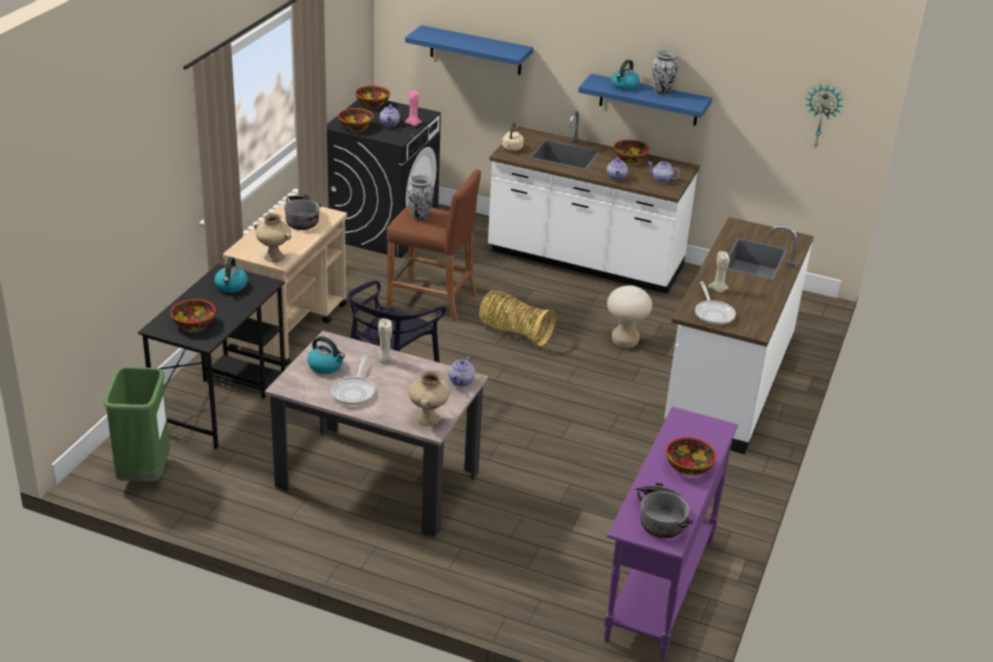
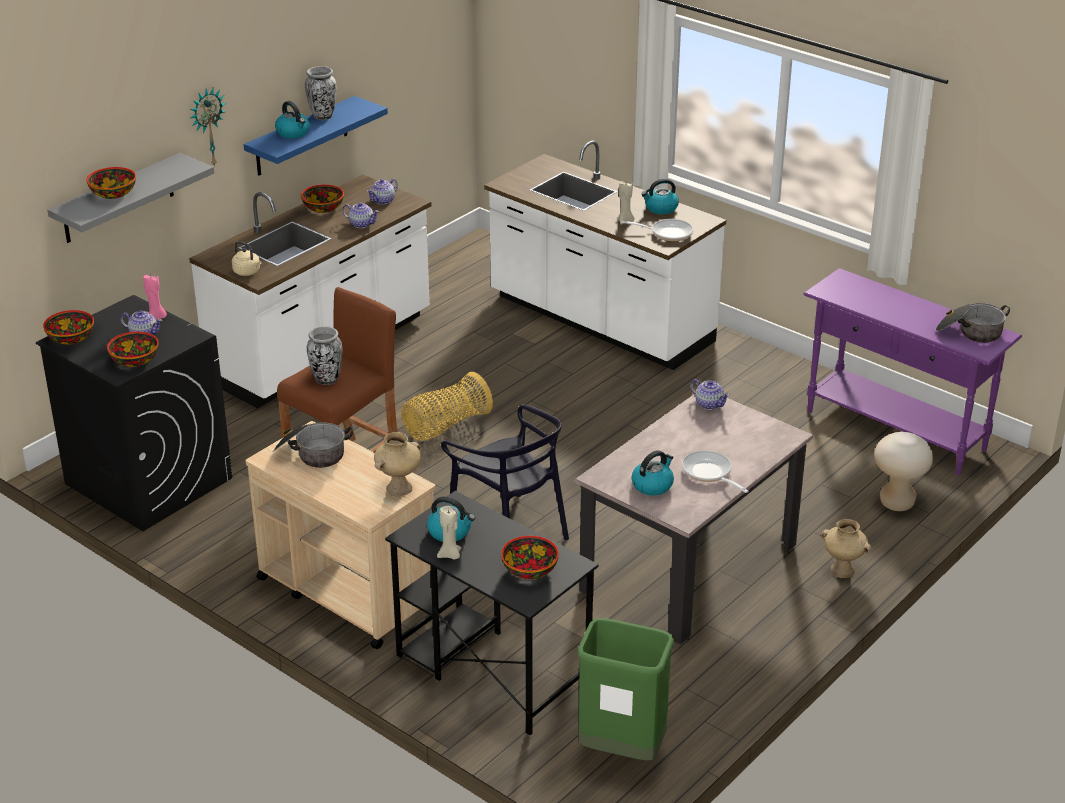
camera: 70 degrees left, 0 degrees up
frying pan [331,356,375,405] -> frying pan turned 150 degrees counterclockwise [682,450,748,493]
beige candle [377,318,394,363] -> beige candle moved to [437,506,461,559]
blue shelf [405,25,533,75] -> grey shelf [47,153,214,243]
beige vase [409,370,450,426] -> beige vase moved to [821,519,871,578]
beige stool [607,285,652,348] -> beige stool moved to [874,432,933,511]
bowl [666,437,716,475] -> bowl moved to [86,167,136,199]
wall clock [805,85,843,149] -> wall clock moved to [191,88,226,167]
none -> kettle [641,179,679,214]

